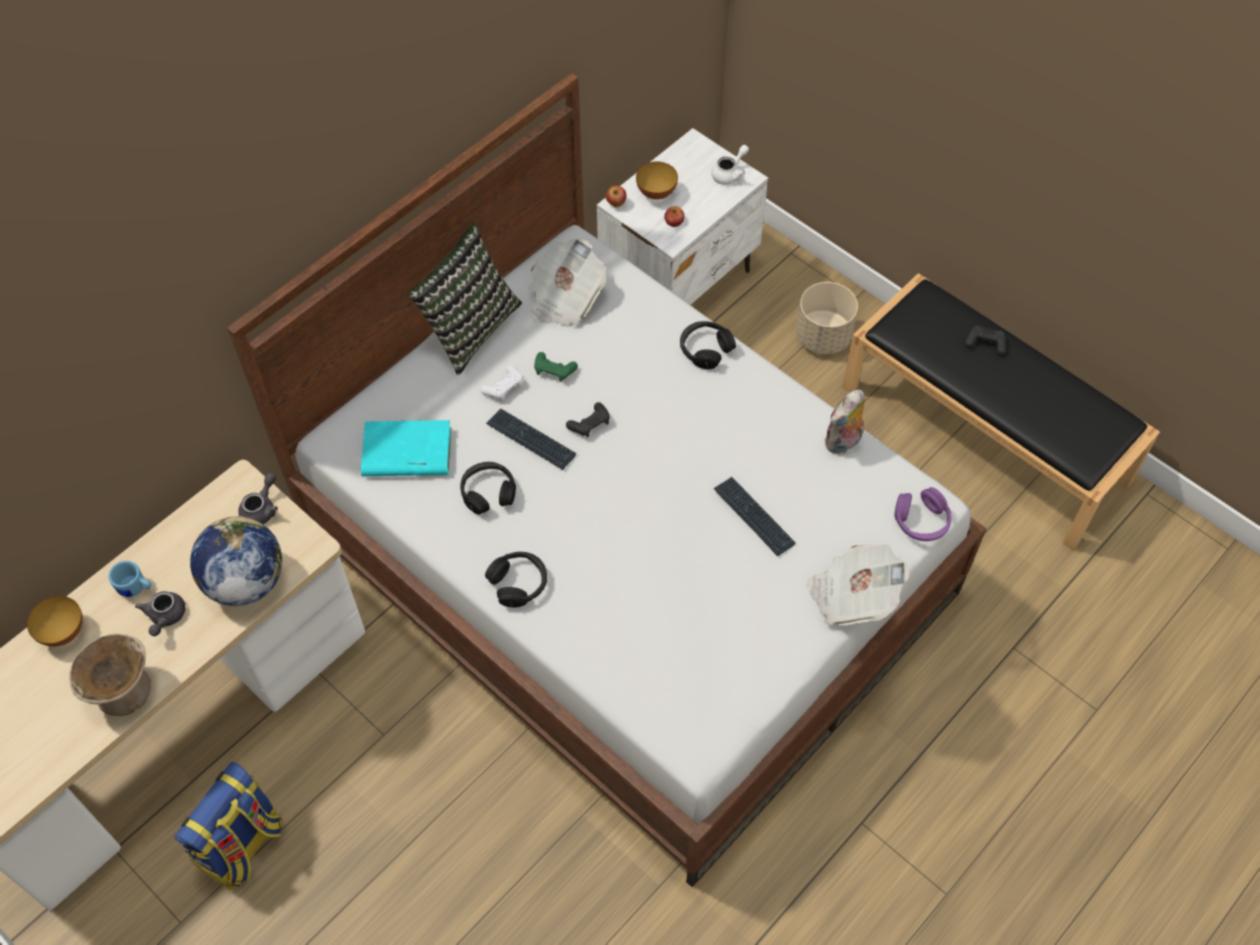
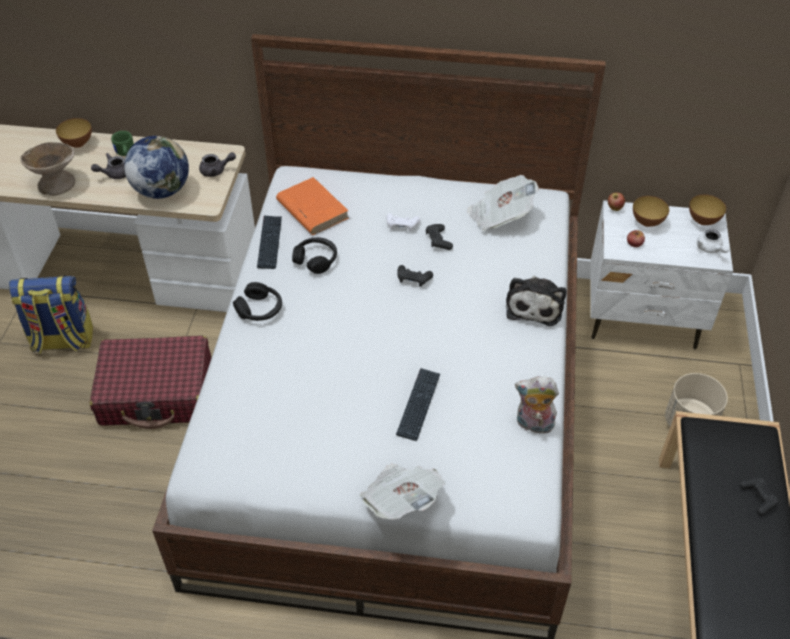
camera: 55 degrees right, 10 degrees down
blue mug [108,561,151,597] -> green mug [111,131,134,156]
turquoise book [361,420,451,476] -> orange book [276,177,349,235]
pillow [407,223,522,375] -> none
keyboard [486,409,576,470] -> keyboard moved to [257,216,282,269]
green game controller [534,352,578,382] -> black game controller [426,224,453,250]
black headphones [680,321,736,369] -> plush toy [506,276,566,326]
white teapot [711,145,749,185] -> white teapot turned 60 degrees clockwise [697,229,729,253]
purple headphones [894,487,952,541] -> none
none -> red suitcase [90,336,211,429]
none -> bowl [689,194,726,225]

